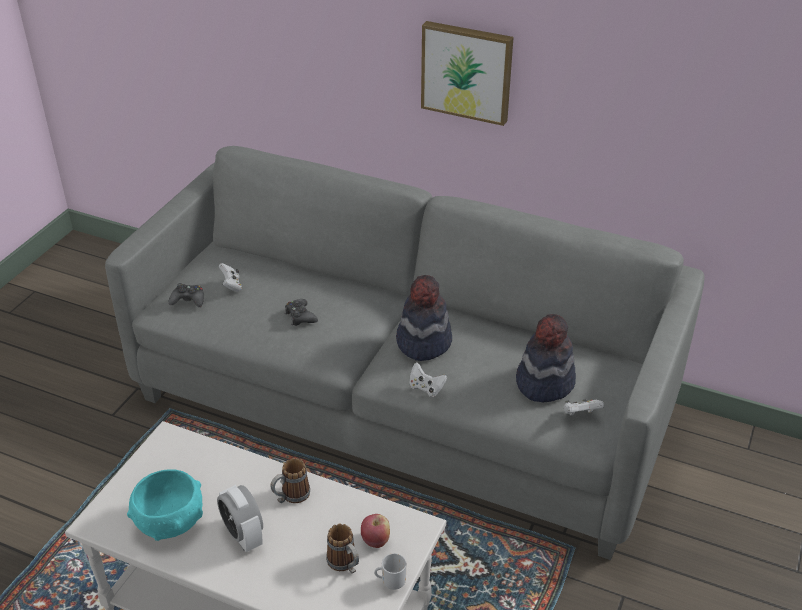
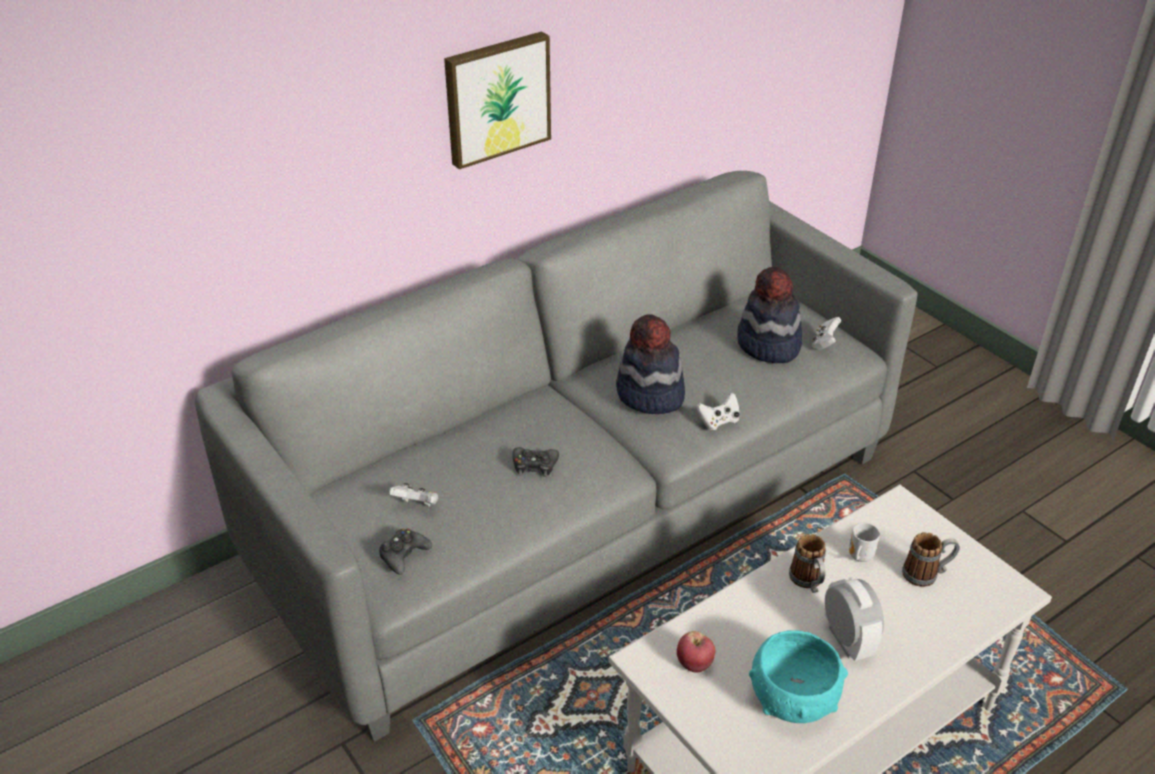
camera: 60 degrees left, 0 degrees up
alarm clock [217,485,263,552] -> alarm clock turned 105 degrees counterclockwise [824,577,884,661]
apple [361,514,390,548] -> apple moved to [677,631,715,673]
mug [374,553,406,590] -> mug moved to [849,523,880,562]

